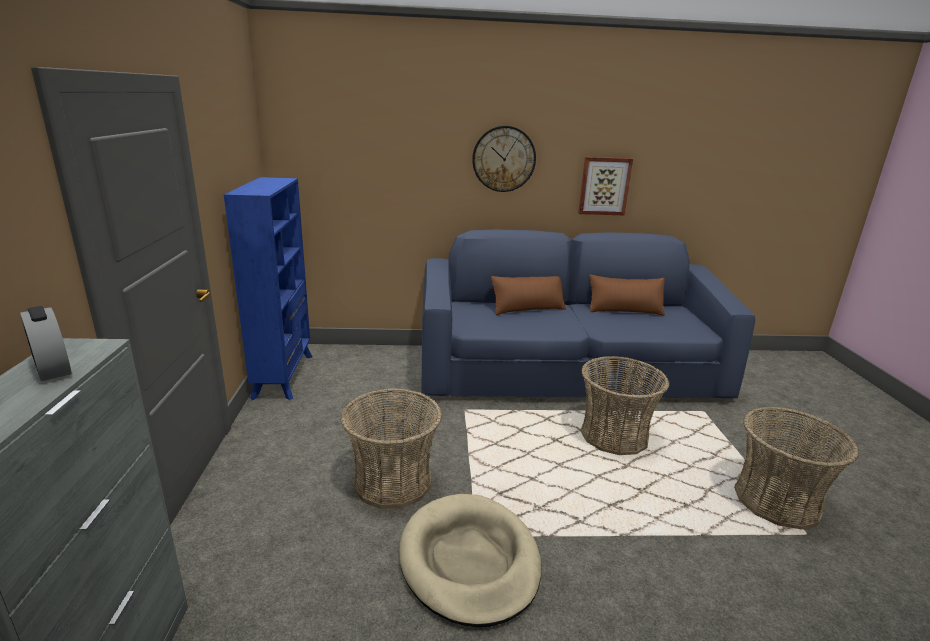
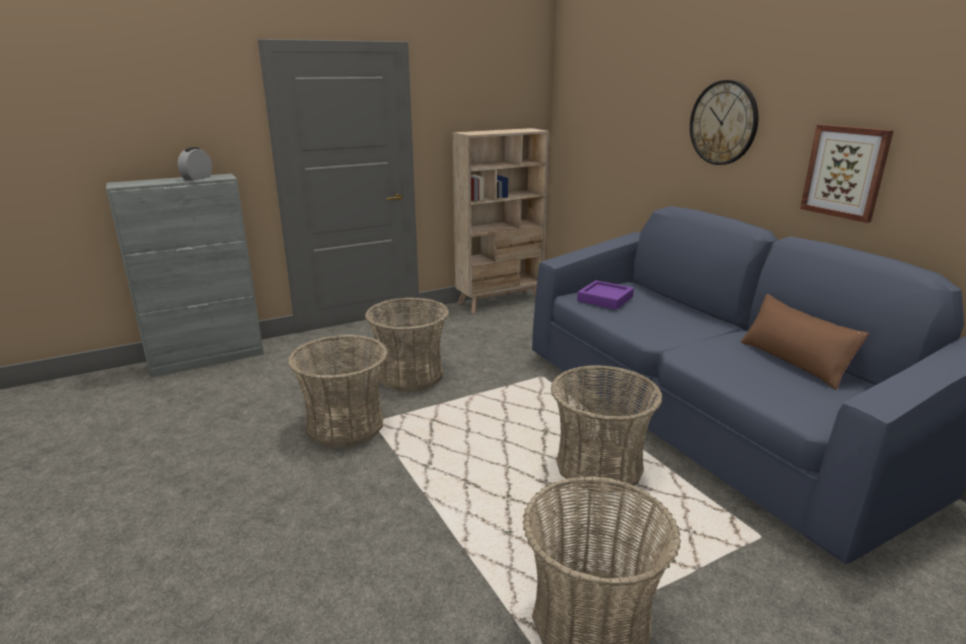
camera: 65 degrees right, 0 degrees up
blue bookcase [224,177,312,400] -> beige bookcase [453,128,550,314]
beige dog bed [399,494,541,627] -> basket [288,335,388,448]
brown pillow [491,276,566,315] -> none
none -> purple tray [577,280,634,310]

